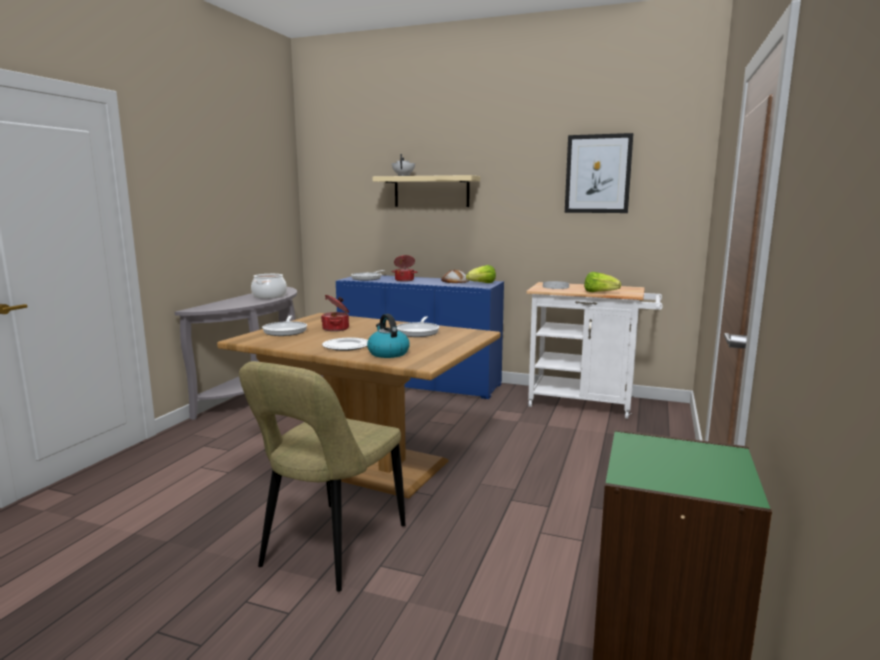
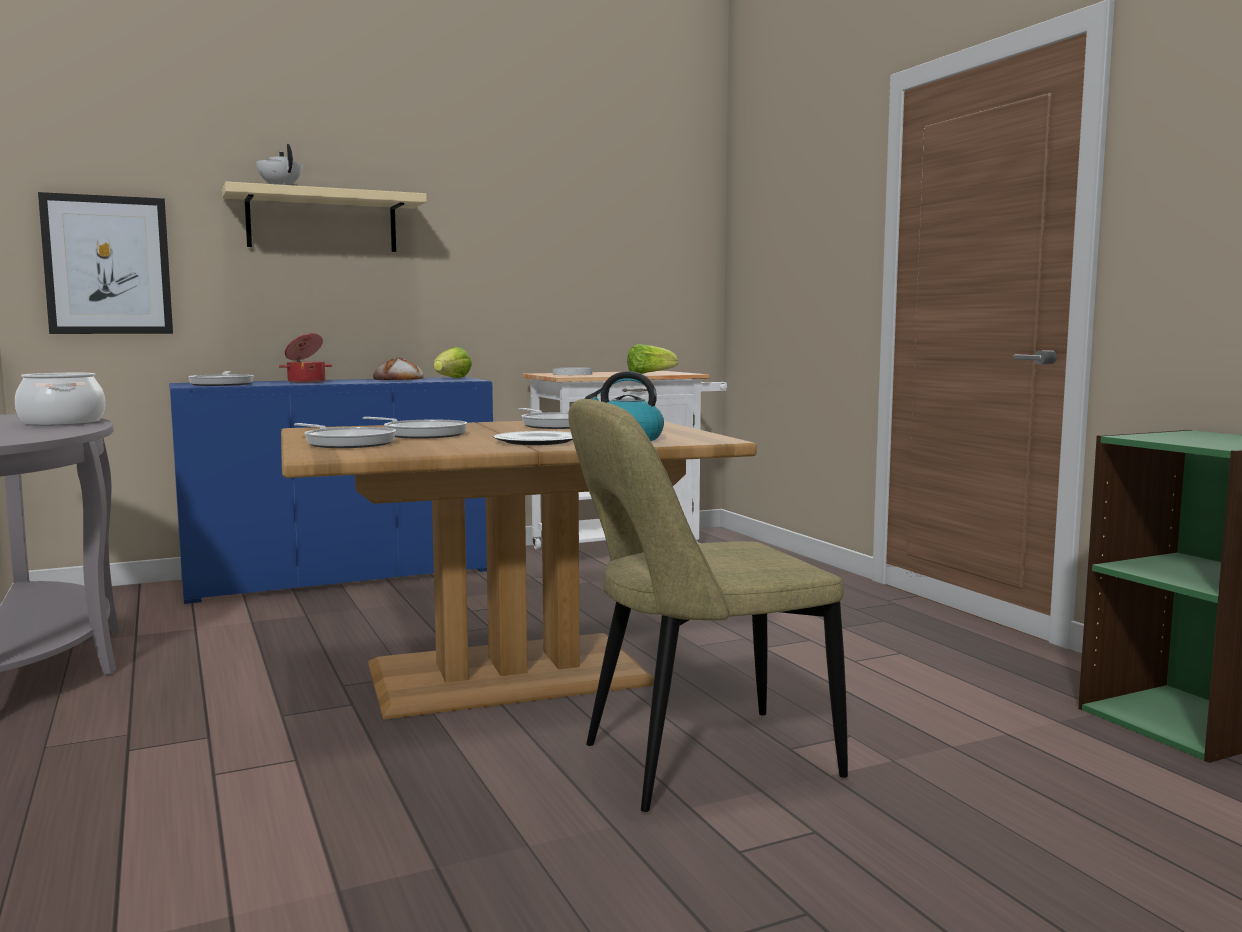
camera: 45 degrees left, 5 degrees down
beige chair [239,361,405,592] -> beige chair turned 90 degrees clockwise [568,399,848,812]
cooking pot [321,295,349,332] -> frying pan [363,417,467,439]
picture [565,133,633,213] -> picture moved to [38,192,173,334]

